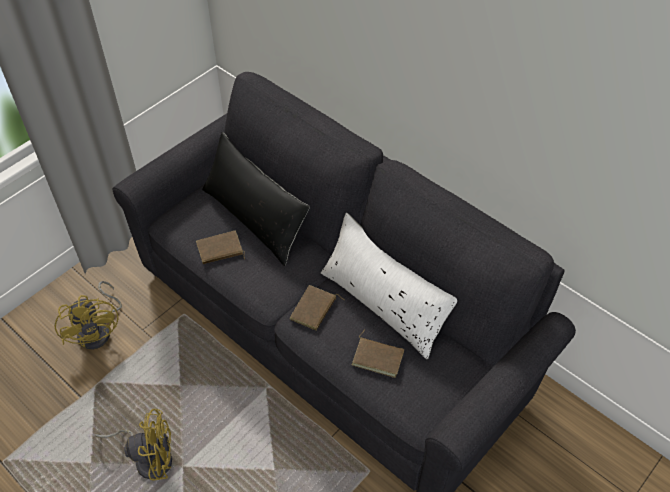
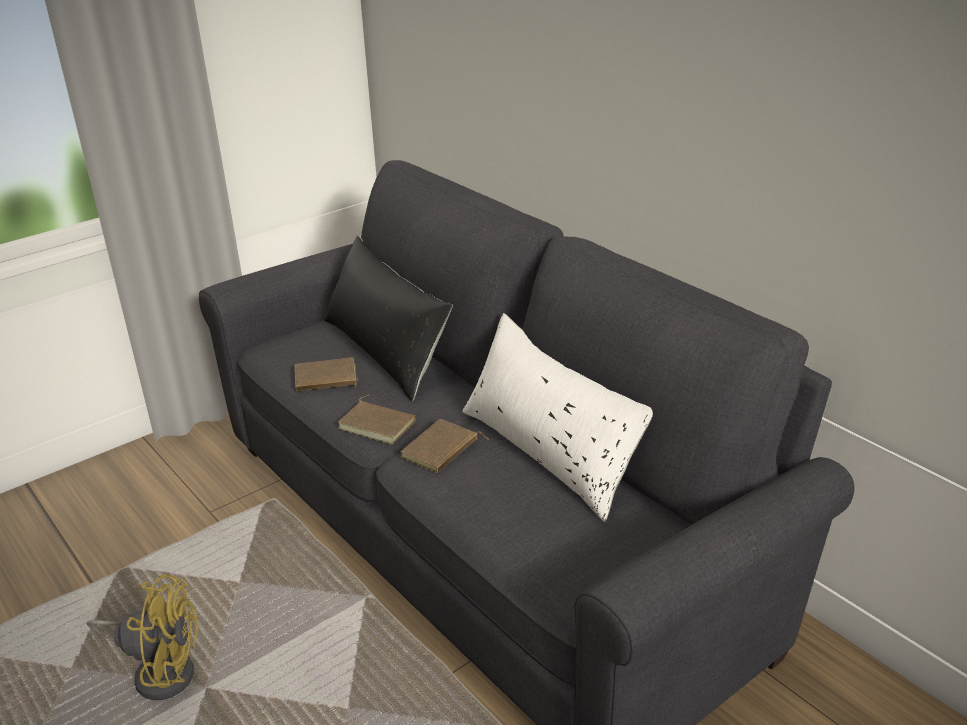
camera: 10 degrees right, 20 degrees down
yellow fan [55,281,122,350] -> none
brown book [351,330,404,378] -> brown book moved to [338,395,416,444]

